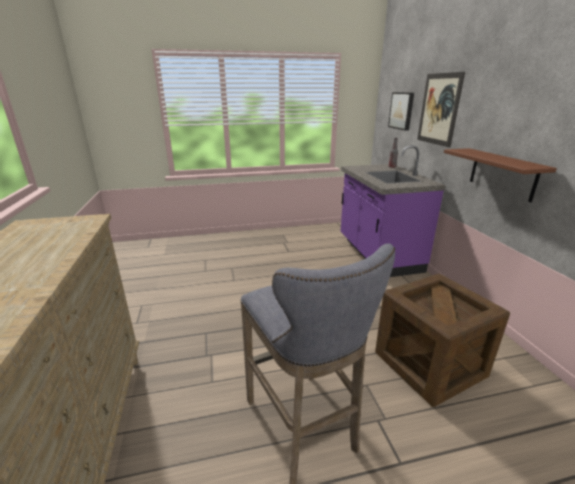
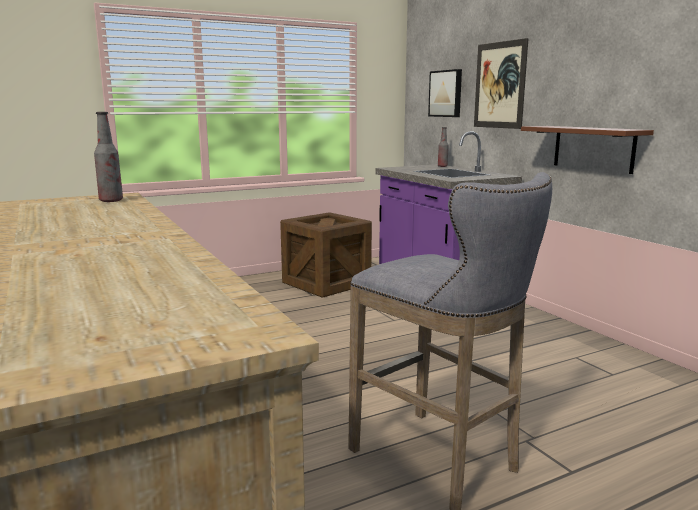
camera: 15 degrees left, 10 degrees down
crate [375,273,510,407] -> crate moved to [280,212,372,298]
none -> bottle [94,112,123,202]

